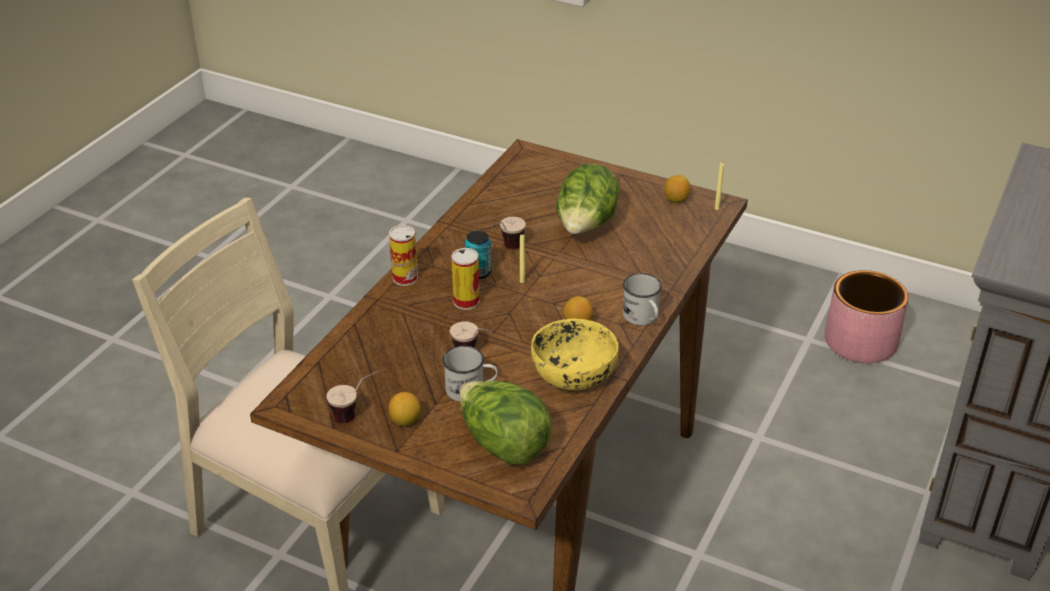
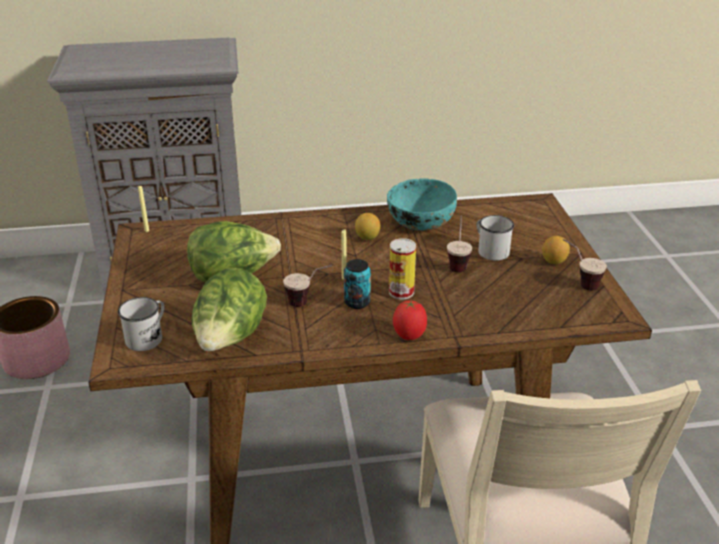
camera: 125 degrees left, 5 degrees down
can [389,225,418,286] -> tomato [393,300,427,340]
lettuce [459,381,552,465] -> lettuce moved to [191,268,267,351]
yellow bowl [531,318,619,390] -> turquoise bowl [387,178,457,230]
white mug [623,273,662,325] -> white mug moved to [118,297,165,351]
lemon [664,175,690,203] -> none

